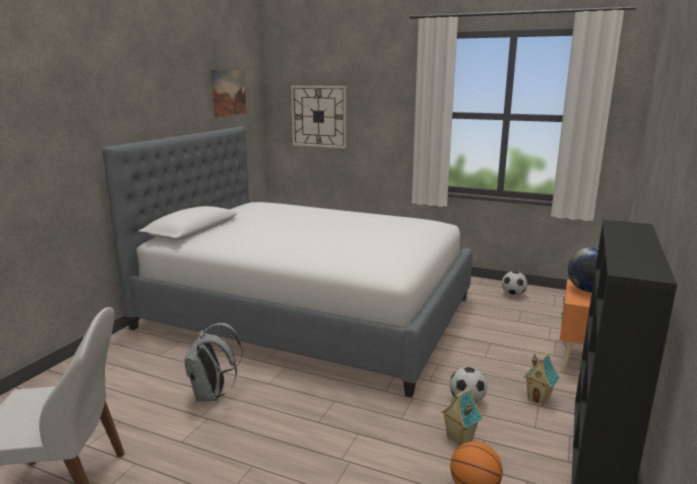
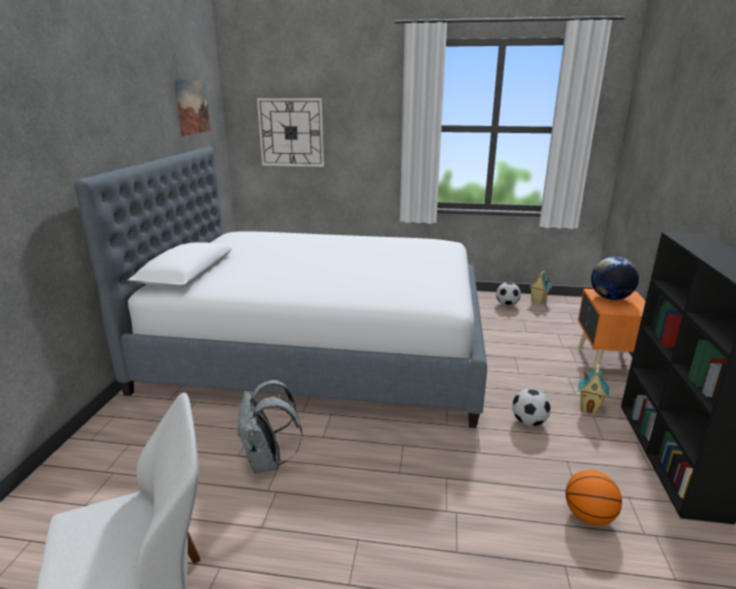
camera: 15 degrees left, 5 degrees up
toy house [441,387,483,446] -> toy house moved to [529,270,552,305]

